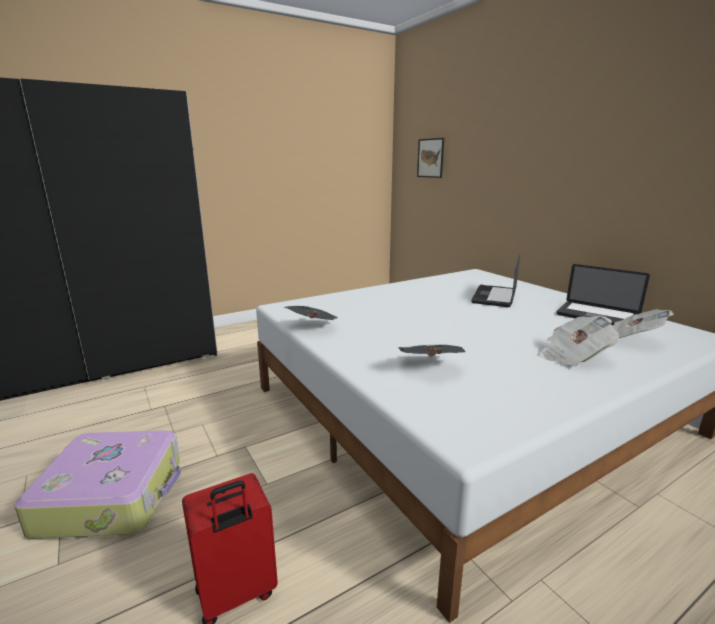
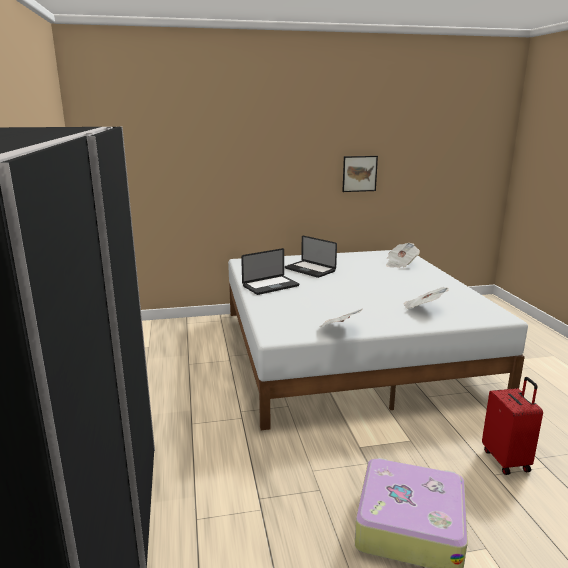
camera: 70 degrees left, 0 degrees up
picture [417,138,444,178] -> picture moved to [342,156,378,192]
newspaper [539,316,619,366] -> none
laptop [557,264,650,325] -> laptop moved to [241,248,299,295]

